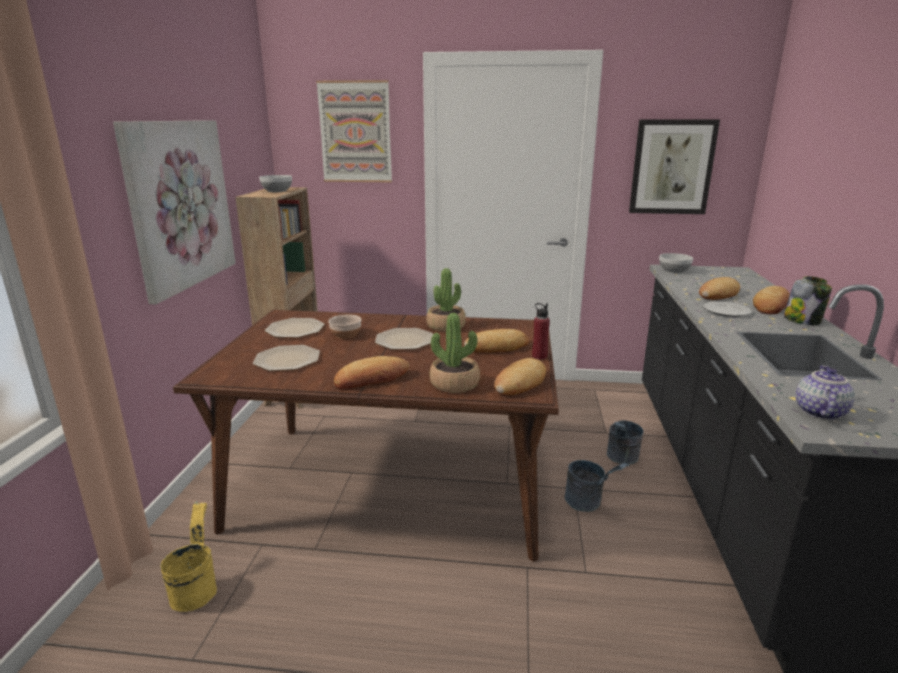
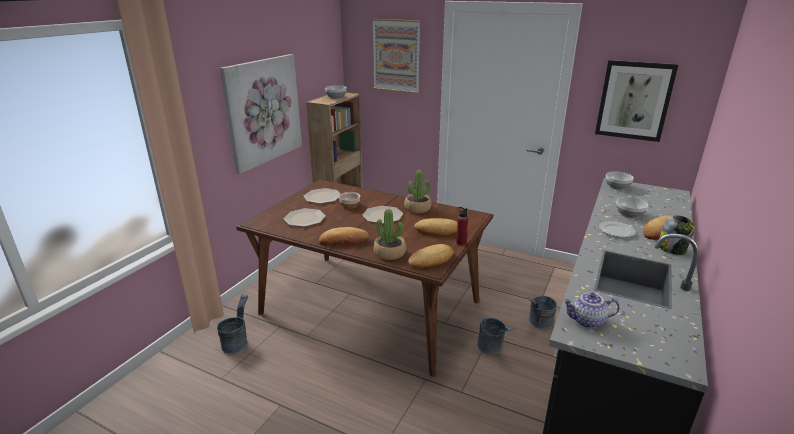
camera: 20 degrees right, 5 degrees up
yellow bucket [160,501,217,612] -> grey bucket [217,294,248,353]
bread [699,277,740,300] -> bowl [616,197,649,218]
teapot [796,365,855,420] -> teapot turned 135 degrees counterclockwise [563,293,620,328]

